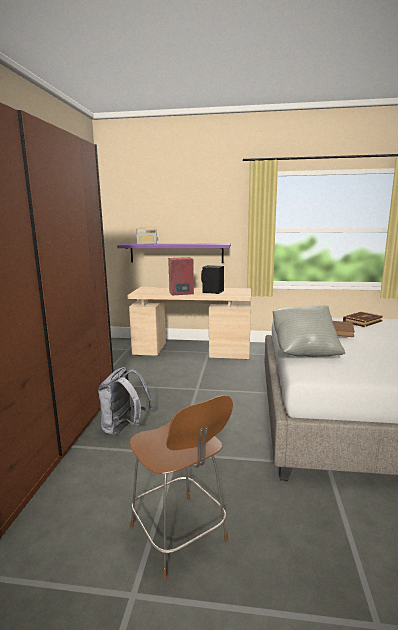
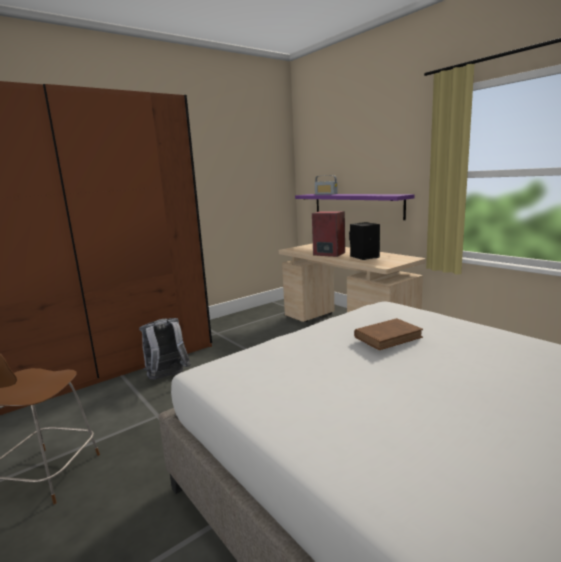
camera: 45 degrees right, 0 degrees up
grey pillow [273,305,345,357] -> none
book [343,312,383,327] -> none

